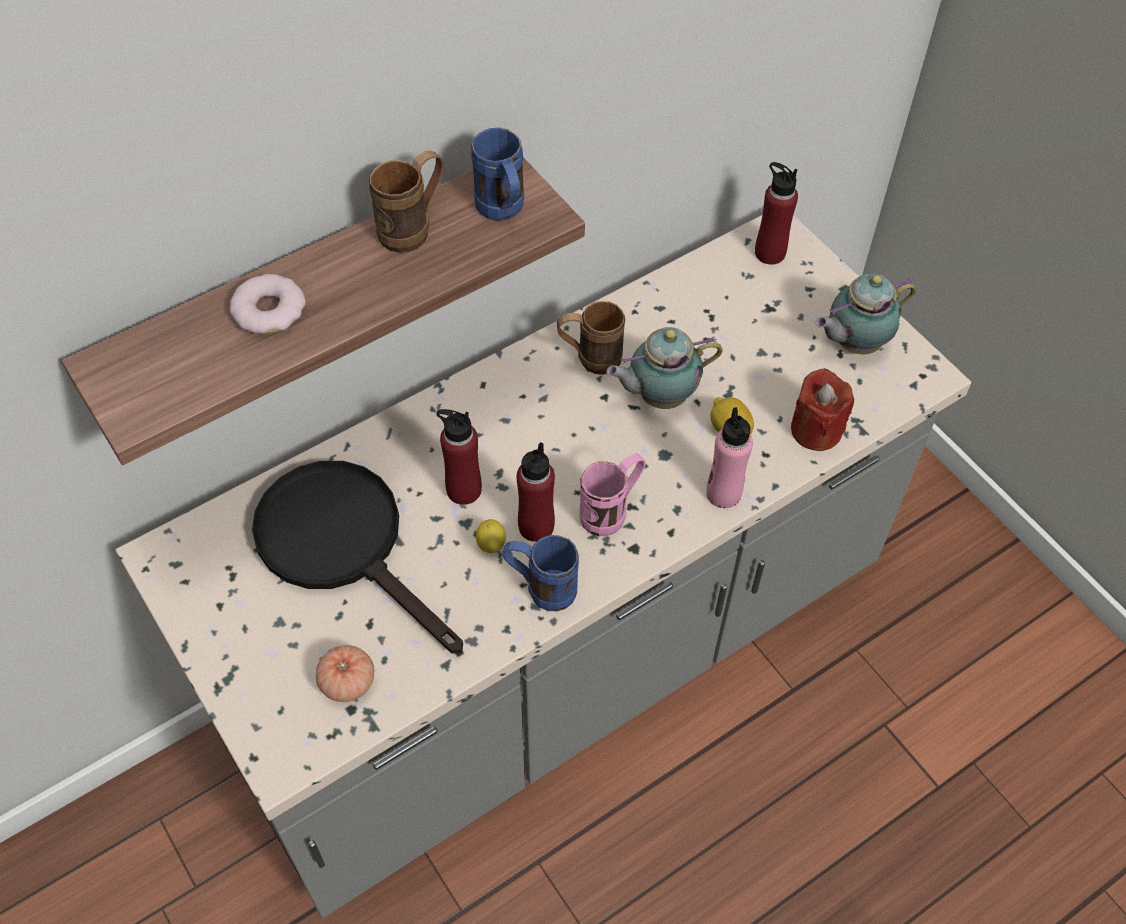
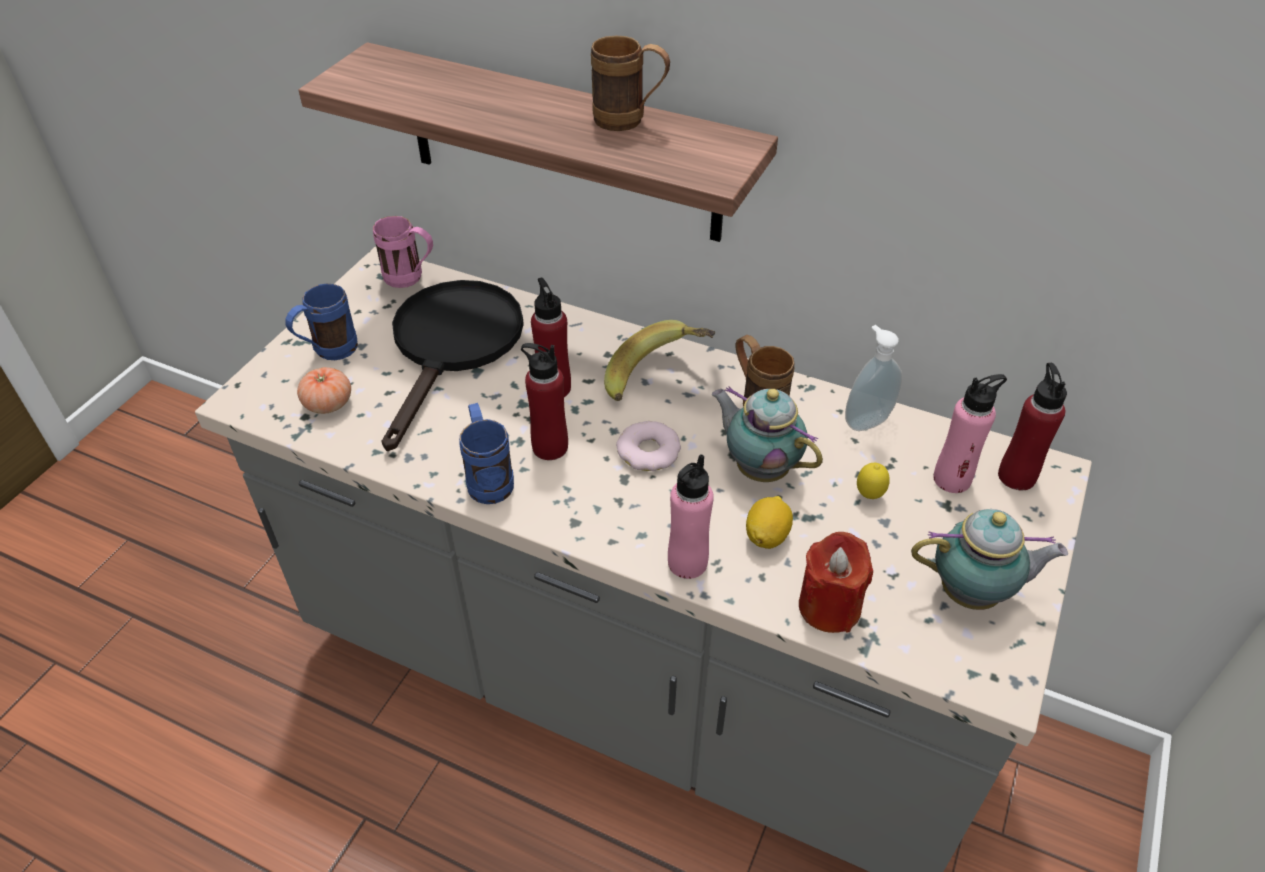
camera: 60 degrees right, 10 degrees down
donut [230,274,306,334] -> donut moved to [616,421,681,471]
blue mug [471,127,524,221] -> blue mug moved to [285,284,358,360]
lemon [476,519,506,553] -> lemon moved to [857,463,890,499]
pink mug [579,454,646,536] -> pink mug moved to [373,216,433,288]
teapot [815,273,916,354] -> teapot turned 150 degrees clockwise [911,509,1068,610]
none -> banana [604,320,715,401]
none -> soap dispenser [845,325,902,431]
none -> pink bottle [933,374,1007,493]

